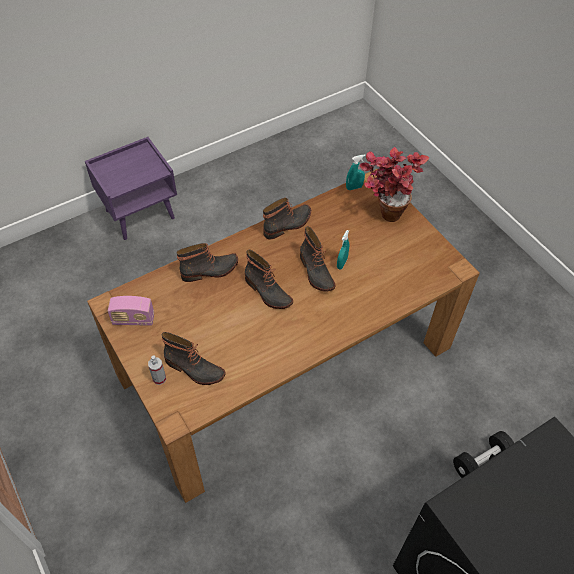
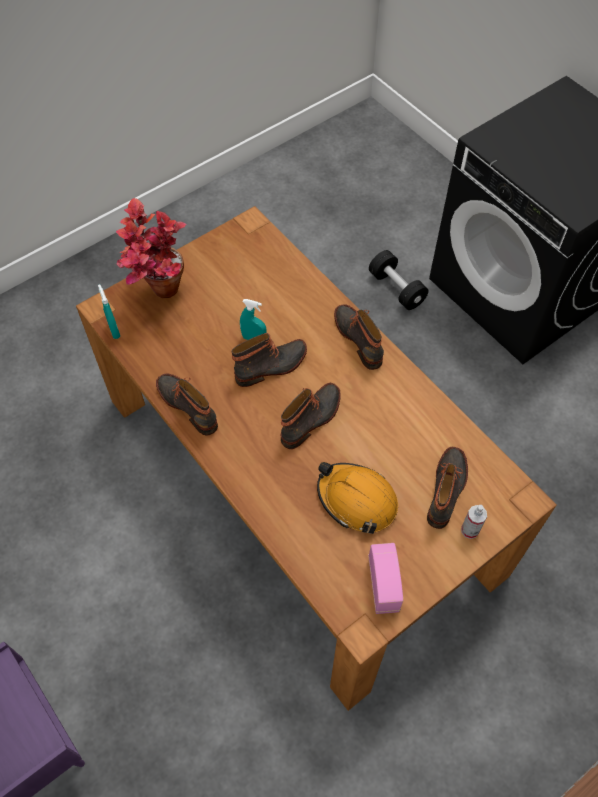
camera: 95 degrees left, 5 degrees up
boot [176,243,238,282] -> boot moved to [334,304,384,370]
none -> orange hard hat [317,462,398,534]

